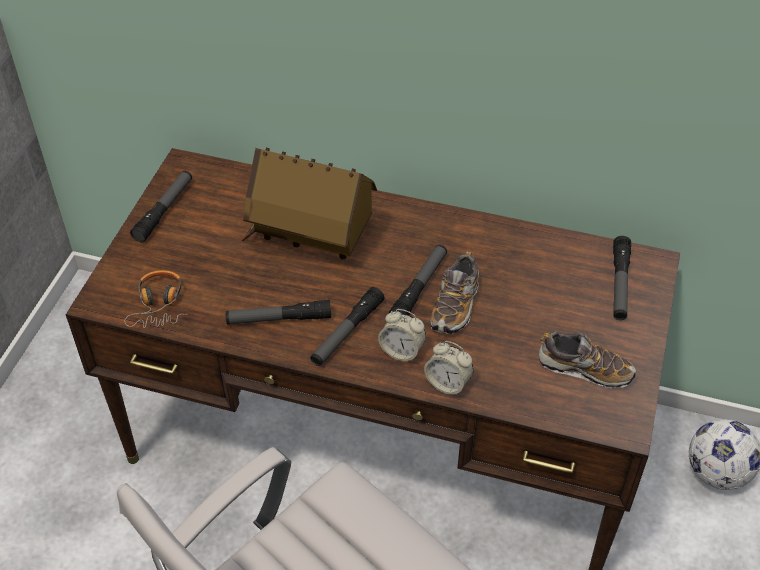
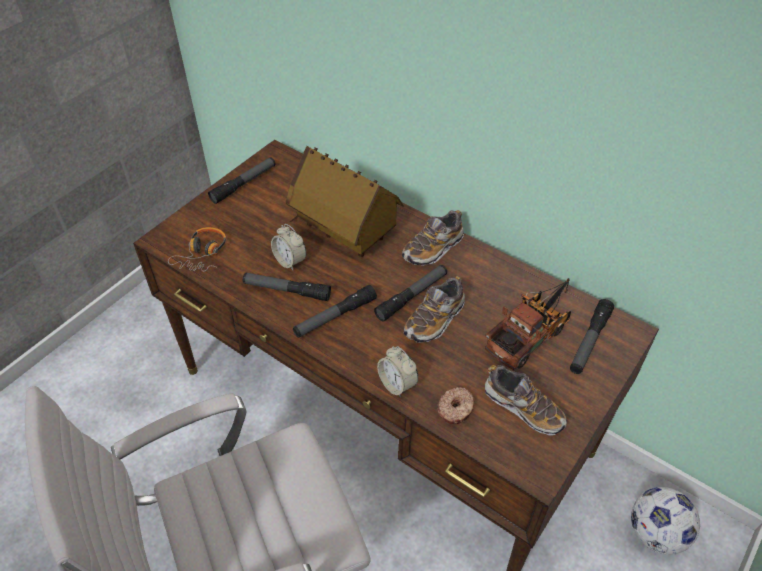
camera: 20 degrees right, 0 degrees up
alarm clock [378,309,426,362] -> alarm clock moved to [271,224,306,270]
none -> shoe [402,210,464,266]
none -> donut [437,387,475,424]
none -> toy truck [485,279,571,370]

